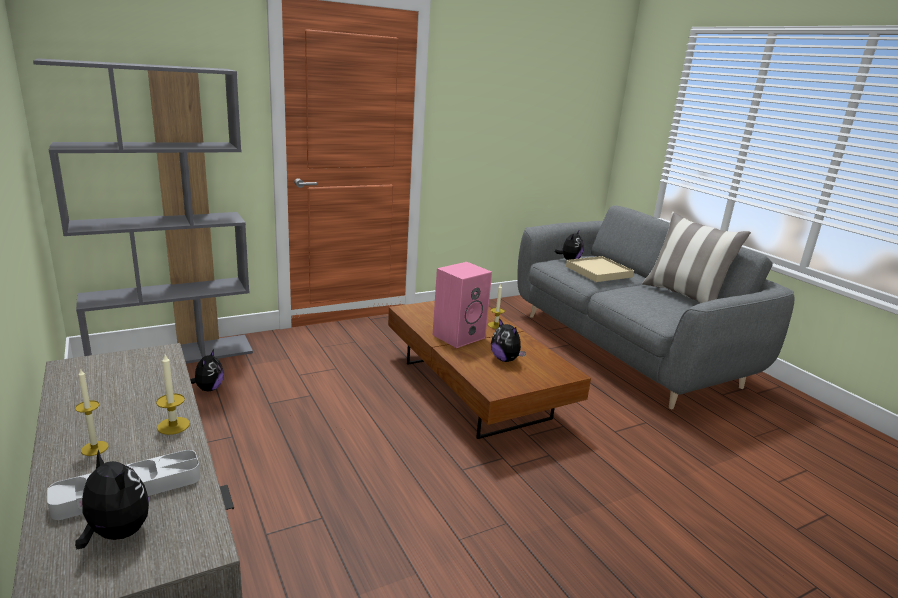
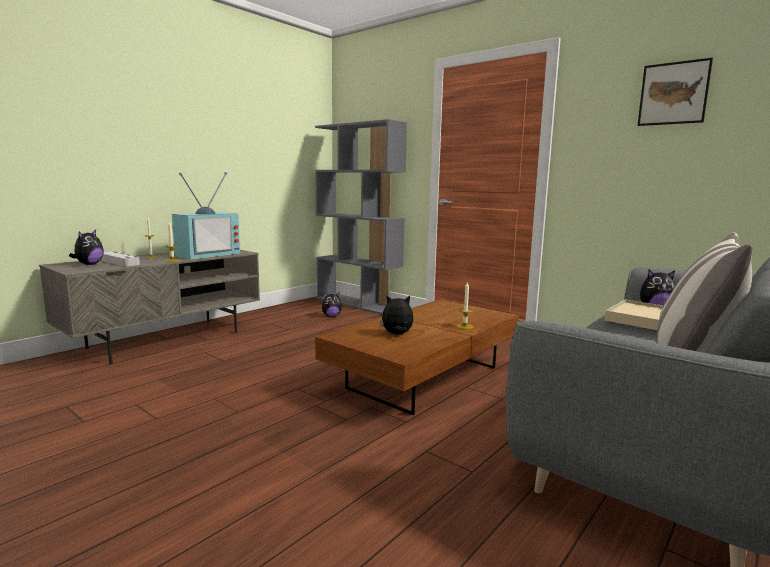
camera: 70 degrees right, 10 degrees down
pink speaker [433,262,492,348] -> none
plush toy [491,318,526,362] -> plush toy turned 60 degrees clockwise [379,295,414,335]
none -> television [172,172,240,260]
none -> picture [637,58,713,126]

